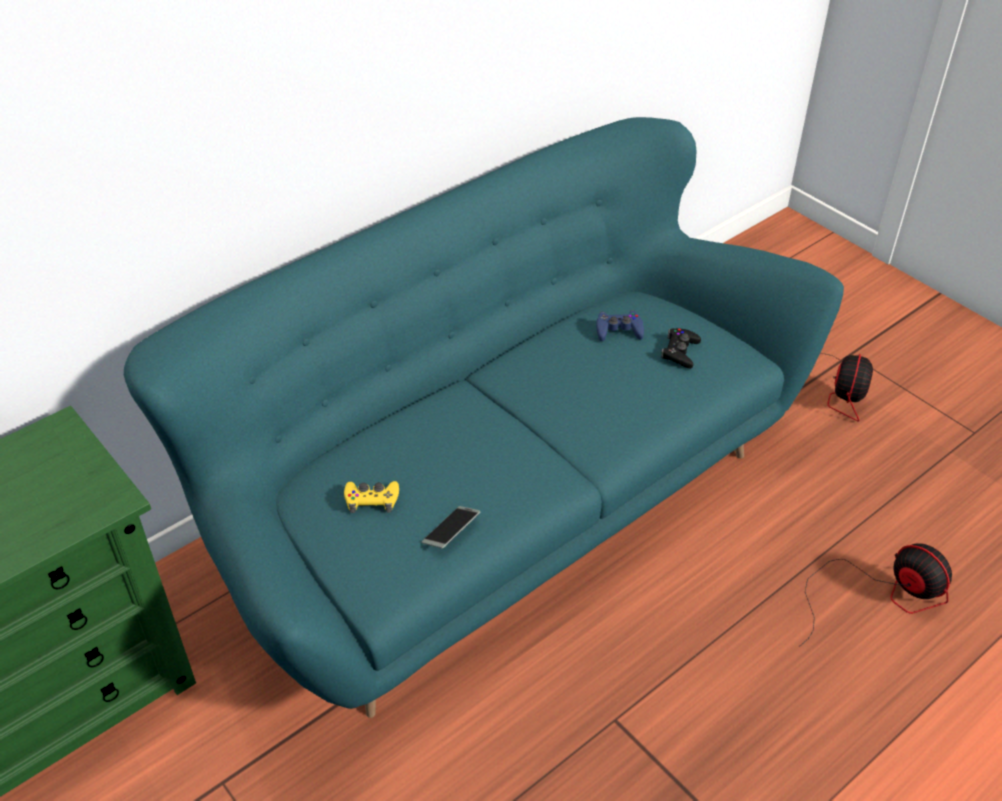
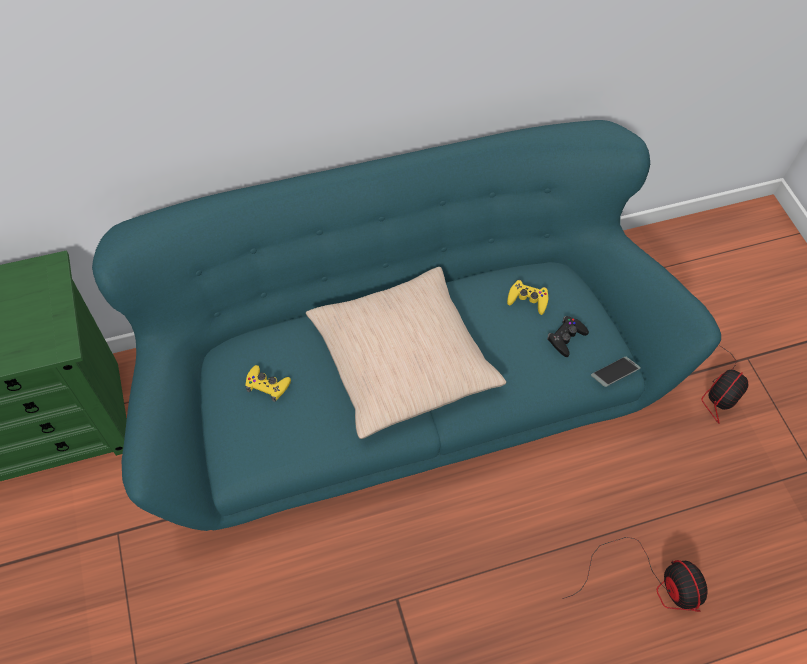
camera: 20 degrees right, 15 degrees up
phone [422,506,480,549] -> phone moved to [591,357,641,387]
blue game controller [596,310,644,341] -> yellow game controller [507,280,548,315]
none -> beige pillow [306,267,506,439]

